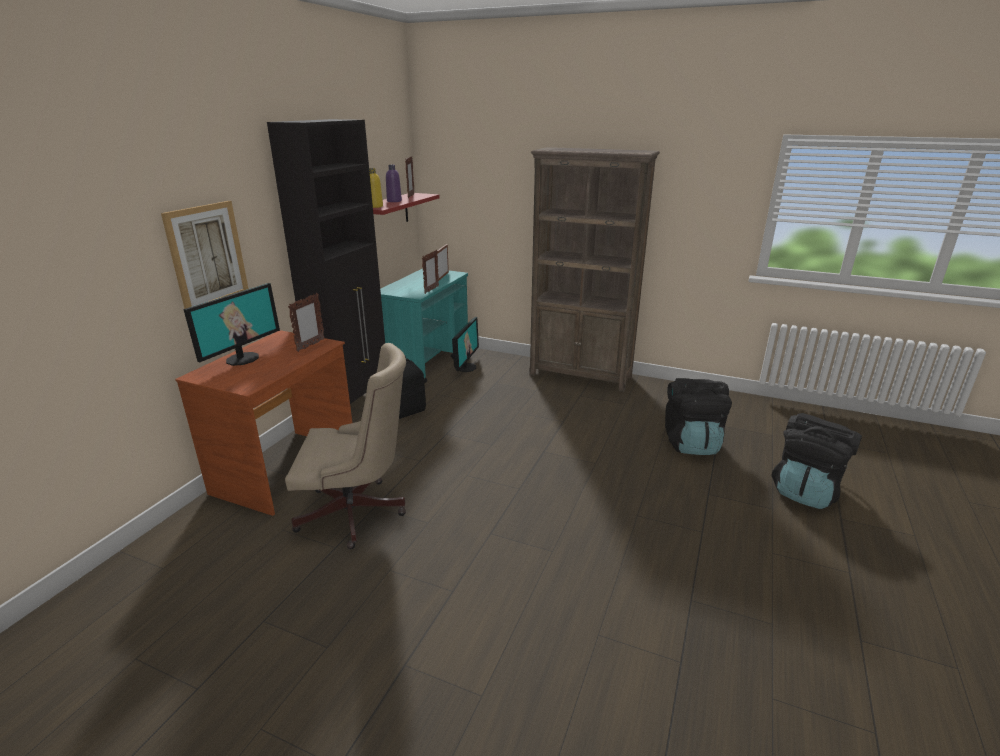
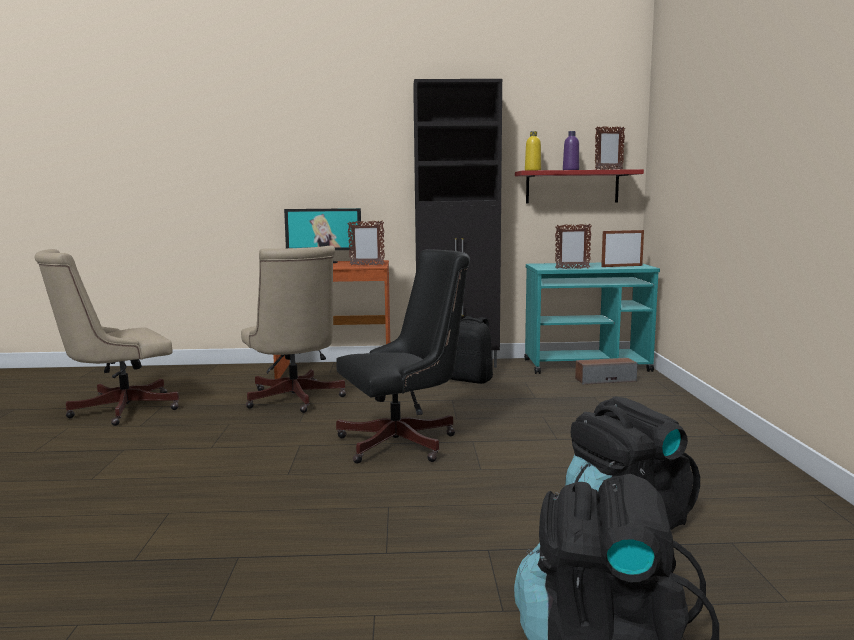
camera: 65 degrees right, 15 degrees down
picture [161,201,248,309] -> none
monitor [452,317,479,372] -> speaker [575,358,637,385]
brown bookcase [529,147,660,392] -> none
none -> beige office chair [34,249,179,426]
none -> black office chair [336,249,470,464]

